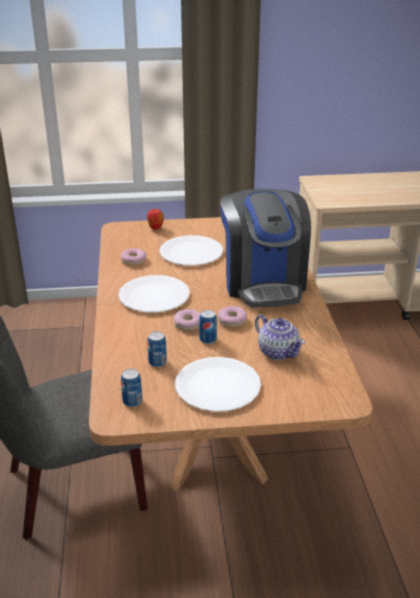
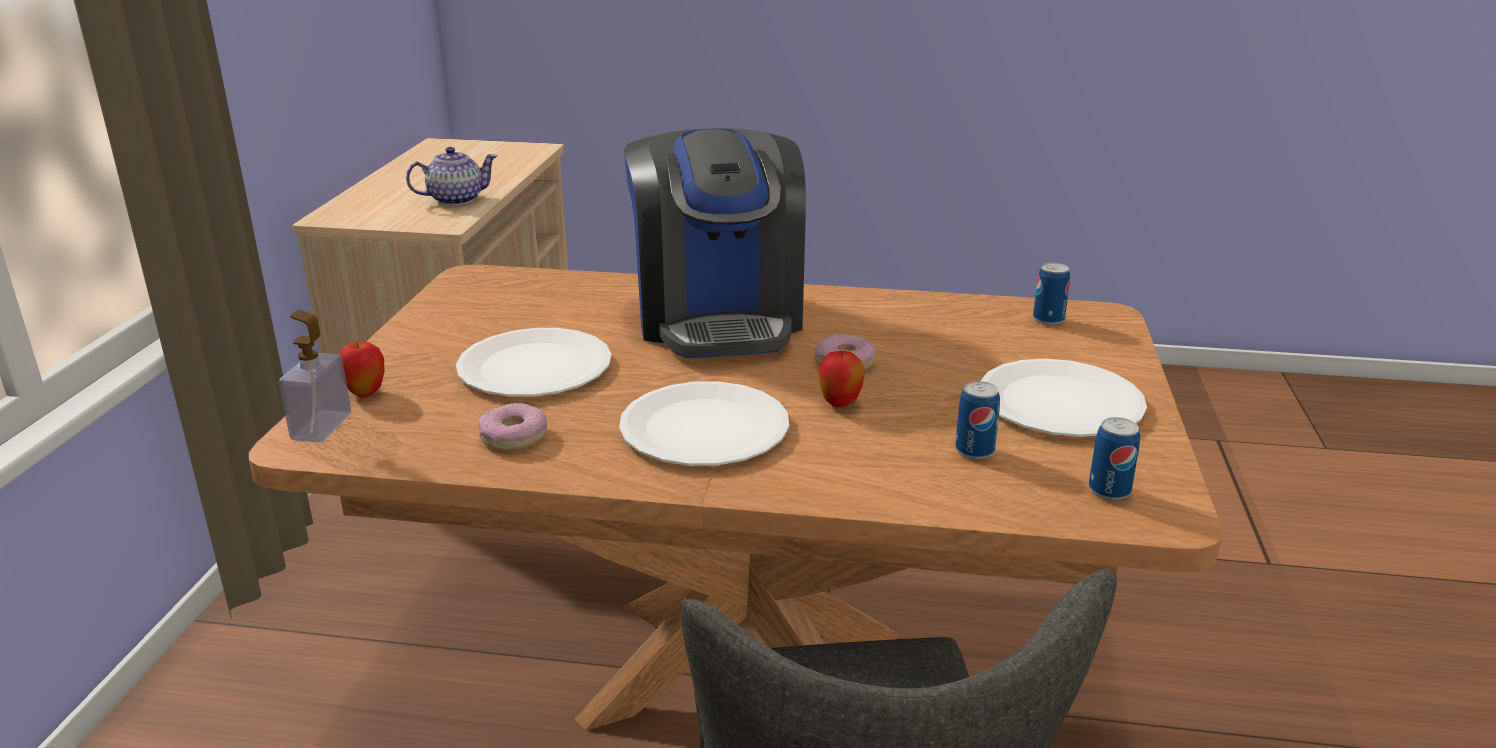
camera: 75 degrees left, 5 degrees down
donut [174,309,201,331] -> apple [819,351,865,407]
can [199,310,217,344] -> can moved to [1033,263,1070,325]
coffee machine [220,189,311,308] -> coffee machine turned 75 degrees clockwise [624,128,806,358]
teapot [255,314,305,360] -> teapot moved to [406,147,497,206]
none -> soap dispenser [279,310,351,442]

